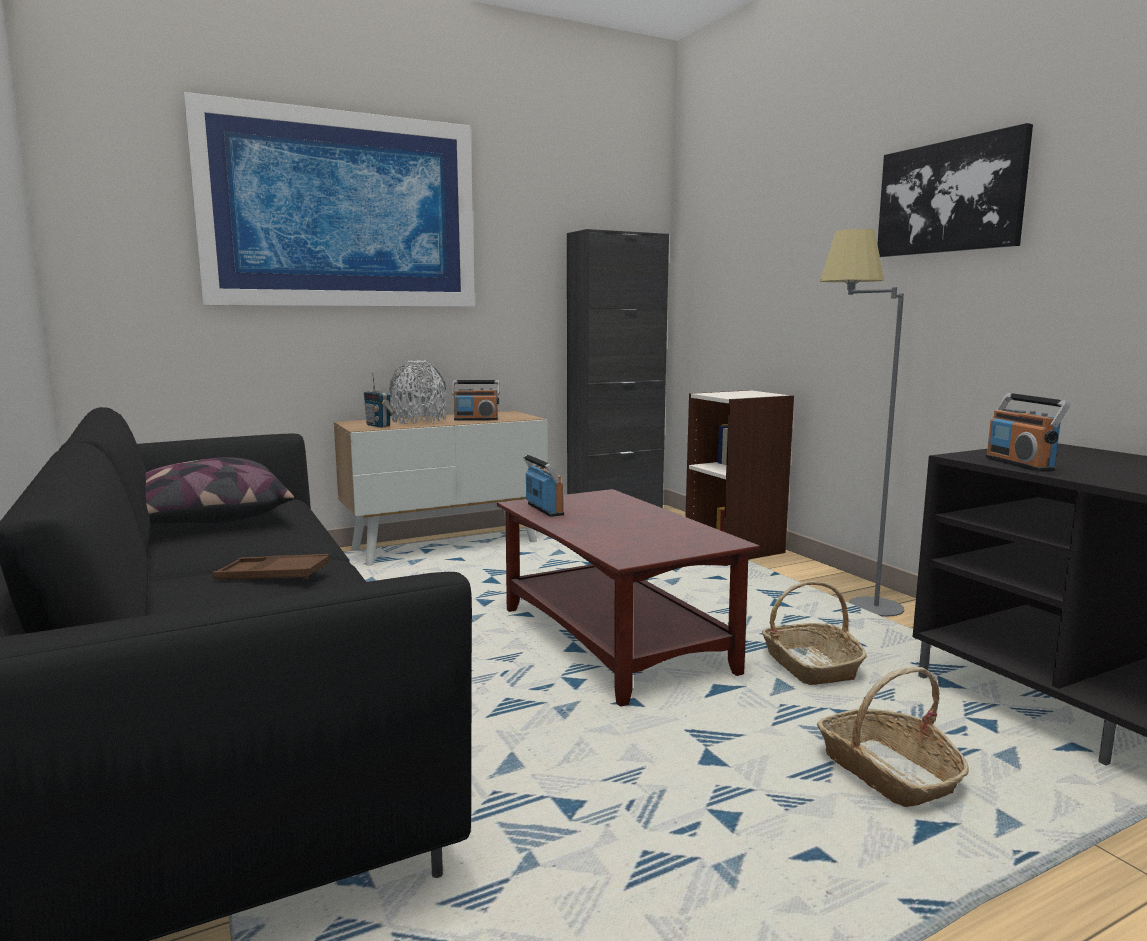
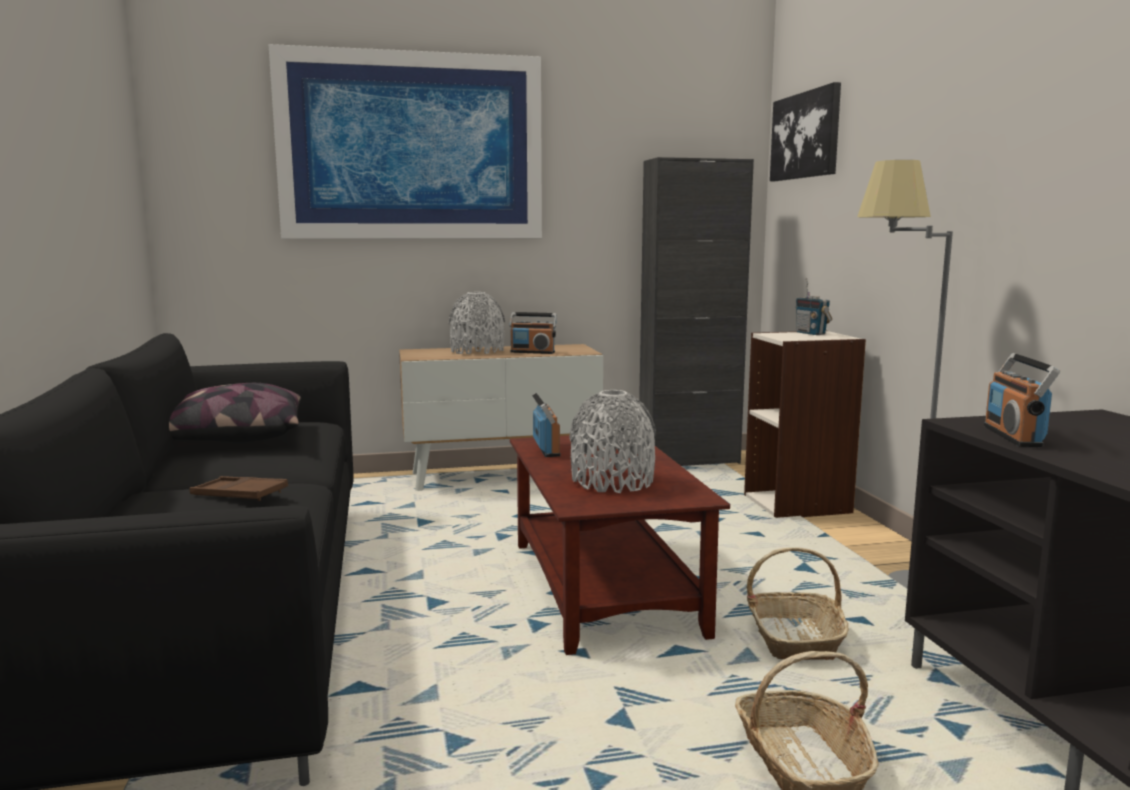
camera: 15 degrees right, 0 degrees up
radio [364,373,395,428] -> radio moved to [796,278,832,335]
picture [877,123,1033,257] -> picture moved to [770,82,841,181]
none -> grey vase [569,390,656,493]

